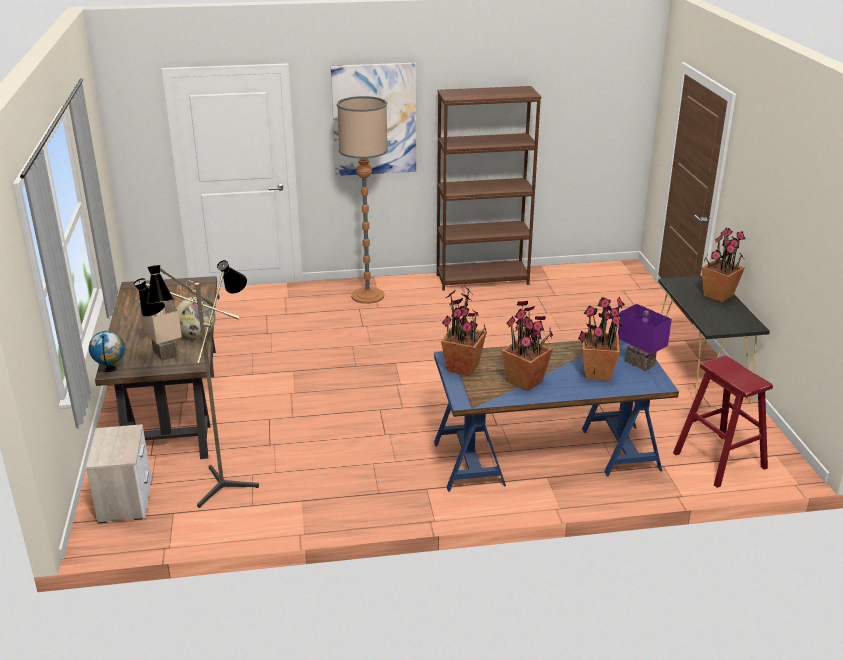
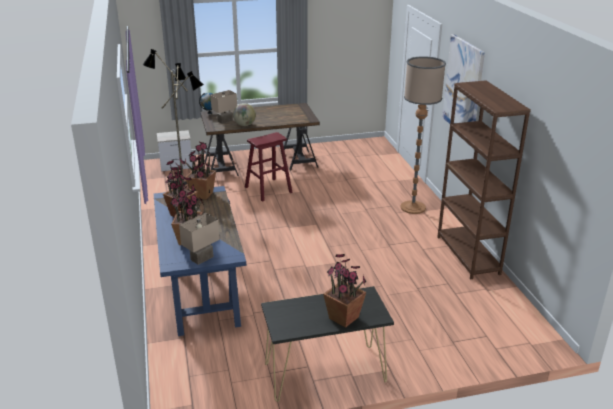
camera: 85 degrees right, 0 degrees up
purple table lamp [618,304,672,371] -> beige table lamp [179,213,220,265]
red stool [673,356,773,488] -> red stool moved to [245,132,293,202]

